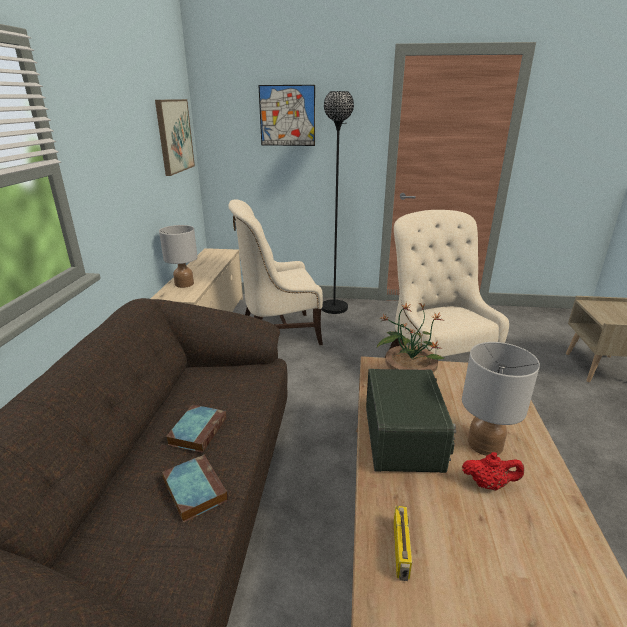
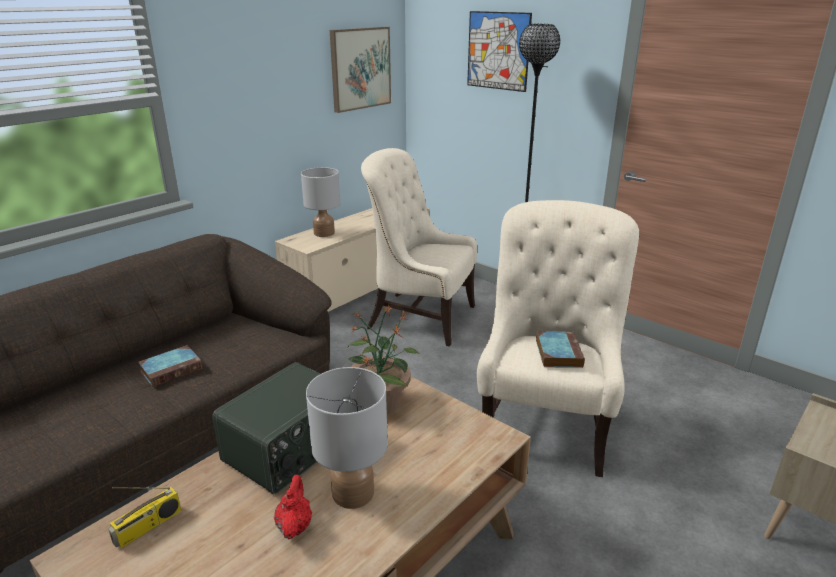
camera: 35 degrees right, 0 degrees up
book [162,455,228,523] -> book moved to [536,331,585,368]
red teapot [462,452,524,490] -> red teapot turned 135 degrees counterclockwise [274,475,312,539]

